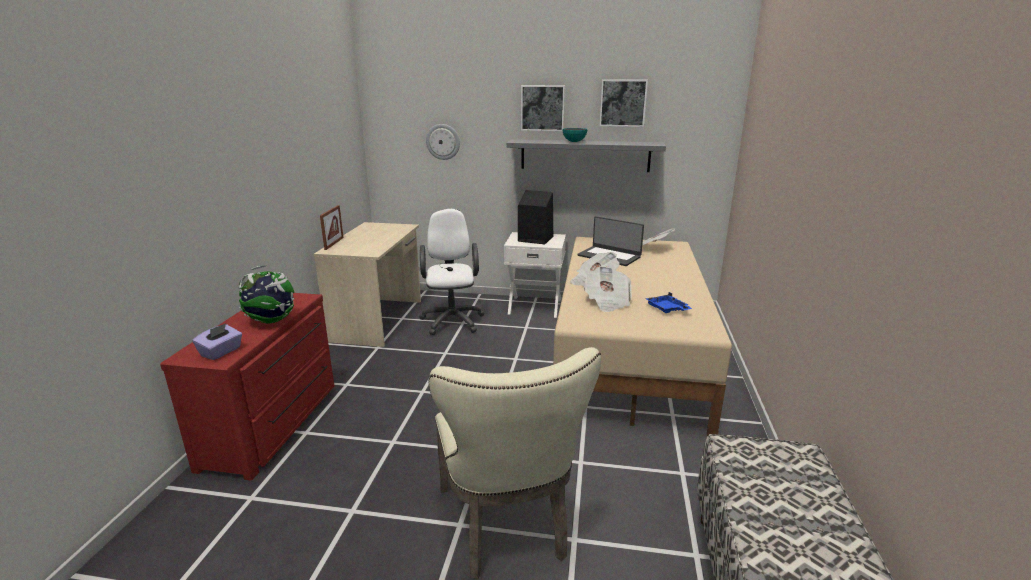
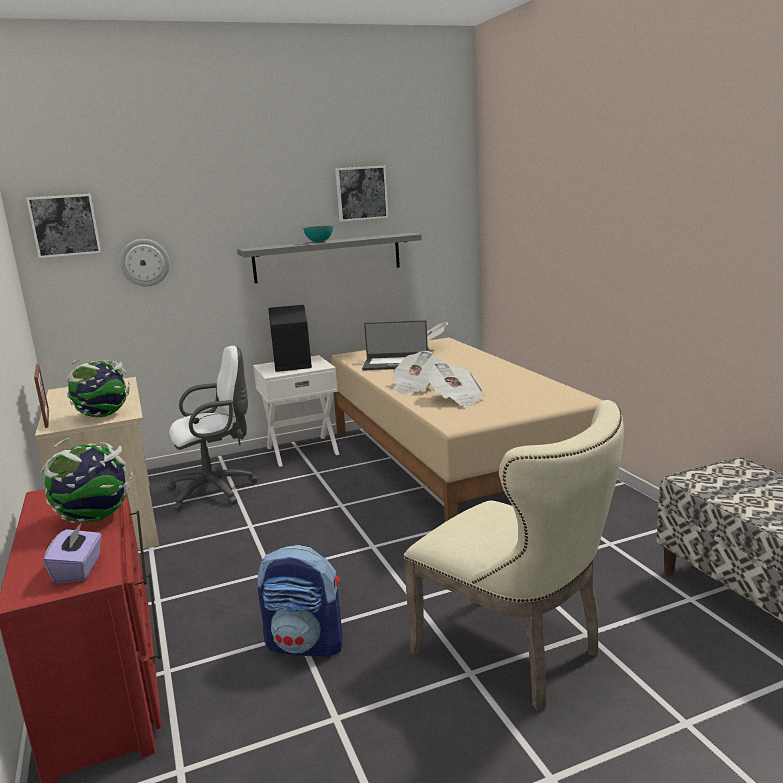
camera: 30 degrees left, 5 degrees down
white office chair [419,209,484,335] -> white office chair turned 105 degrees clockwise [167,346,258,511]
picture [521,85,565,131] -> picture moved to [26,194,101,258]
blue tray [646,292,692,313] -> none
none -> globe [67,358,130,418]
none -> backpack [258,545,343,658]

